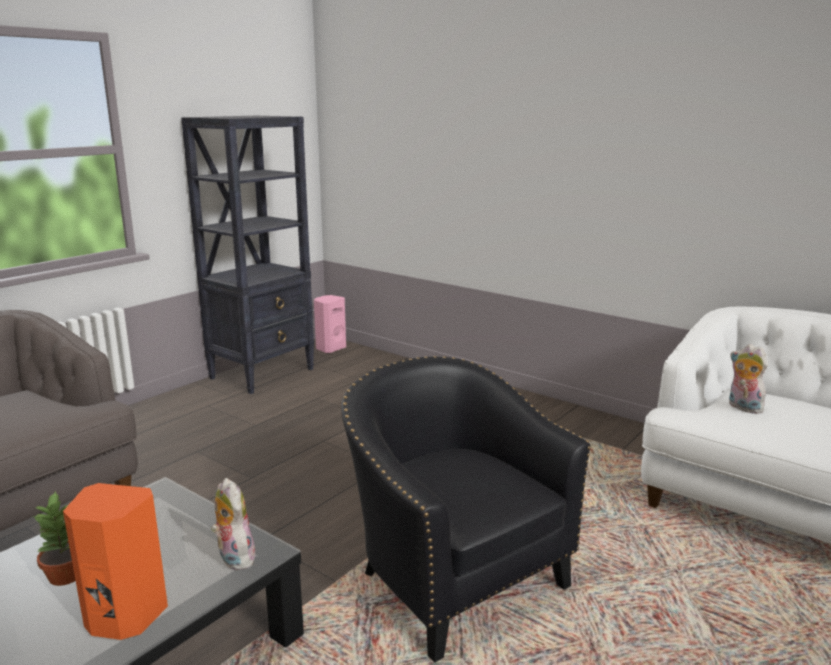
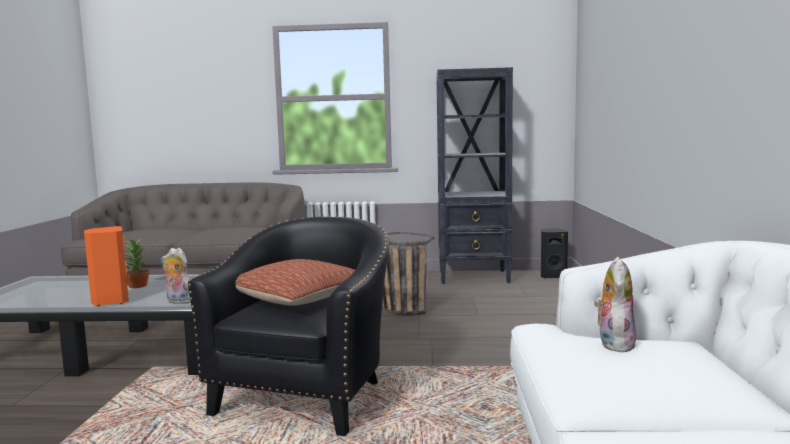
camera: 55 degrees right, 10 degrees down
plush toy [211,478,256,570] -> plush toy turned 90 degrees counterclockwise [161,248,191,304]
pink speaker [314,295,346,353] -> black speaker [541,229,568,278]
none -> pillow [235,259,355,306]
none -> basket [382,232,435,316]

